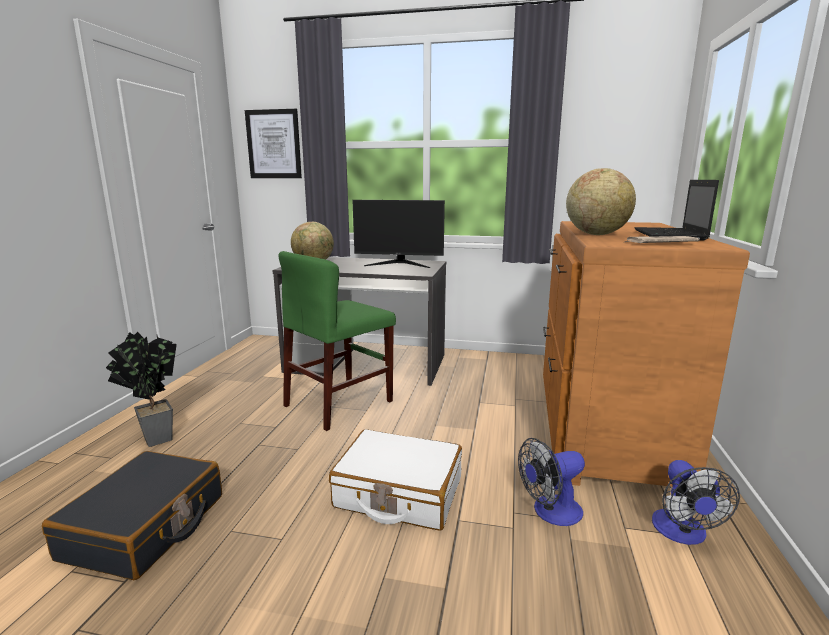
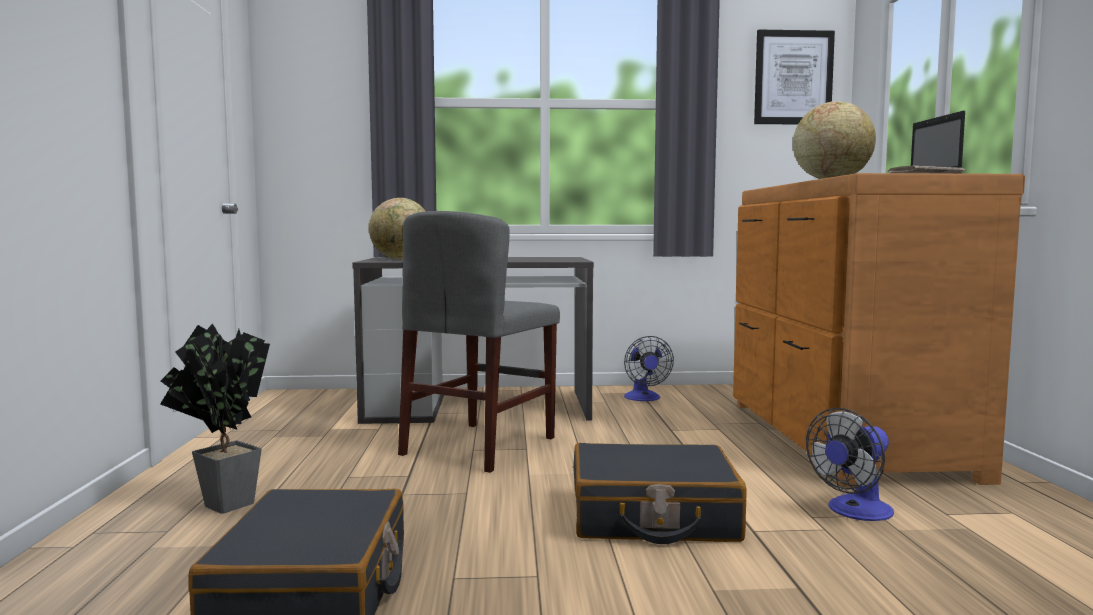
camera: 15 degrees left, 10 degrees down
picture [245,109,302,178] -> picture moved to [754,30,835,124]
green chair [279,251,396,431] -> grey chair [398,211,560,473]
white suitcase [329,429,462,531] -> black suitcase [574,443,747,544]
monitor [352,200,445,268] -> none
fan [652,460,740,545] -> fan moved to [624,336,674,401]

